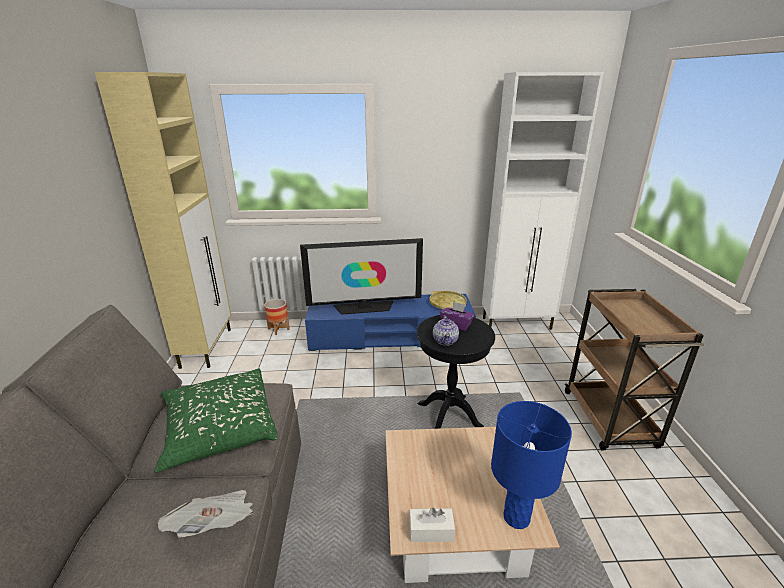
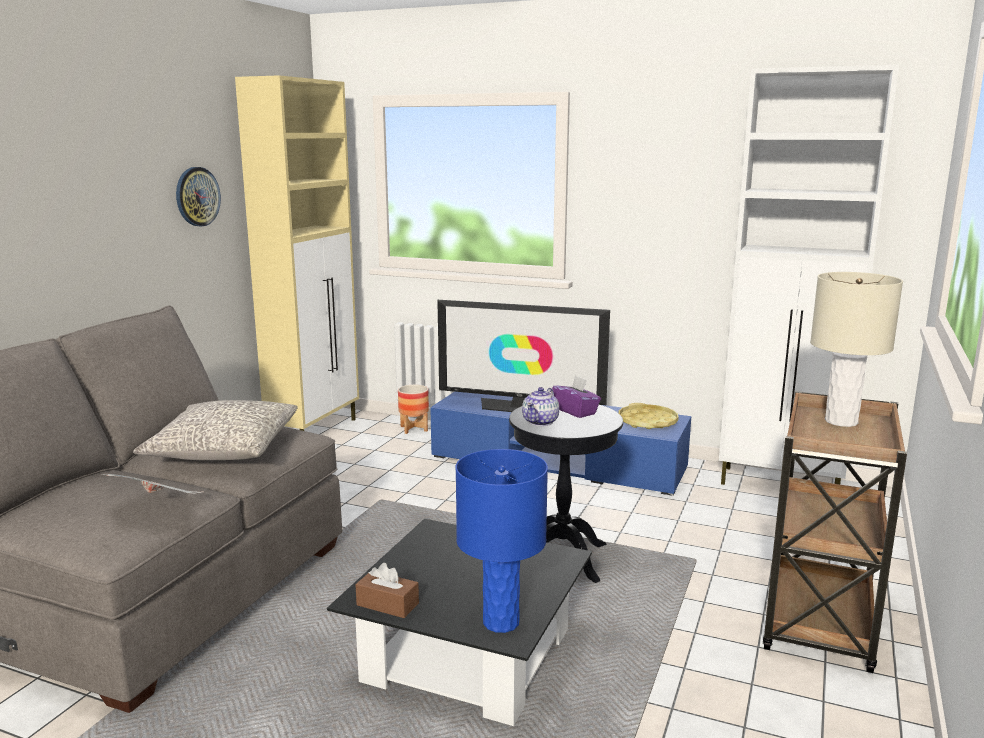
camera: 25 degrees right, 10 degrees down
green pillow [154,368,278,473] -> grey pillow [133,400,298,460]
beige coffee table [385,427,560,583] -> black coffee table [327,519,592,726]
white tissue box [409,508,455,542] -> brown tissue box [355,563,419,618]
none -> wall clock [176,167,221,226]
none -> beige table lamp [810,272,903,427]

